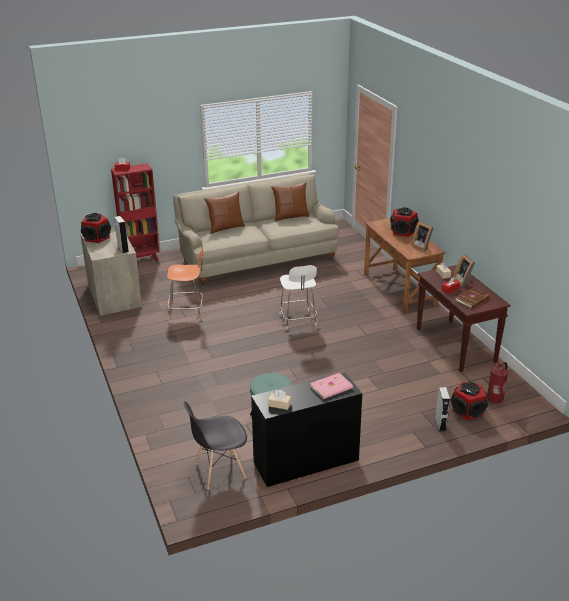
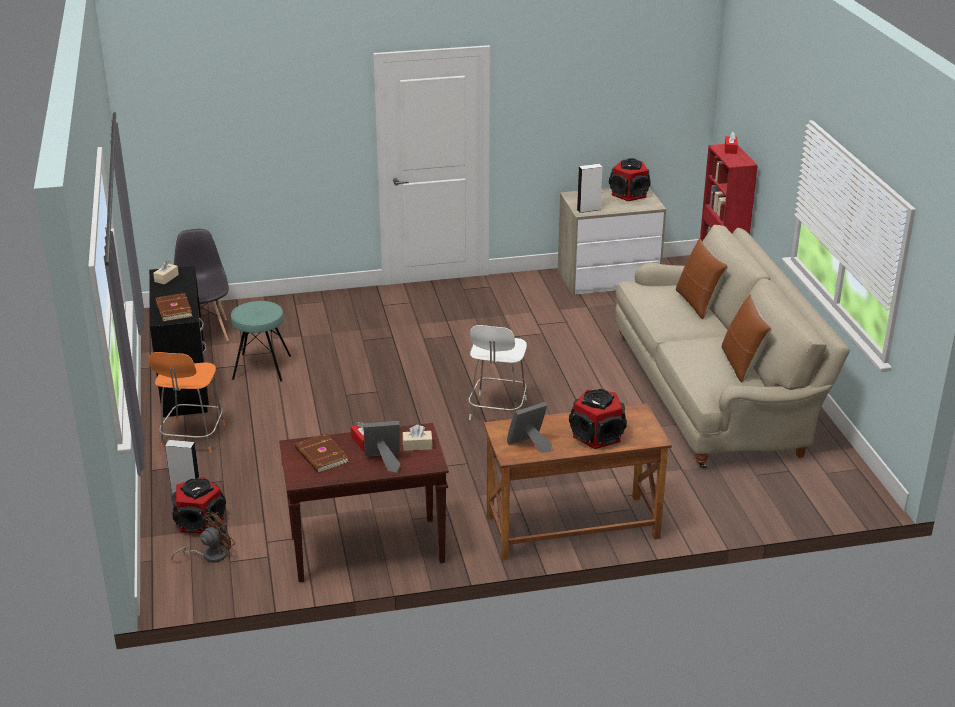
camera: 100 degrees right, 0 degrees up
orange chair [167,244,203,319] -> orange chair moved to [148,352,225,453]
white chair [280,265,317,330] -> white chair turned 75 degrees counterclockwise [468,325,527,420]
pink book [310,373,353,399] -> brown book [155,293,193,322]
fire extinguisher [487,362,508,404] -> brown fan [171,512,235,563]

